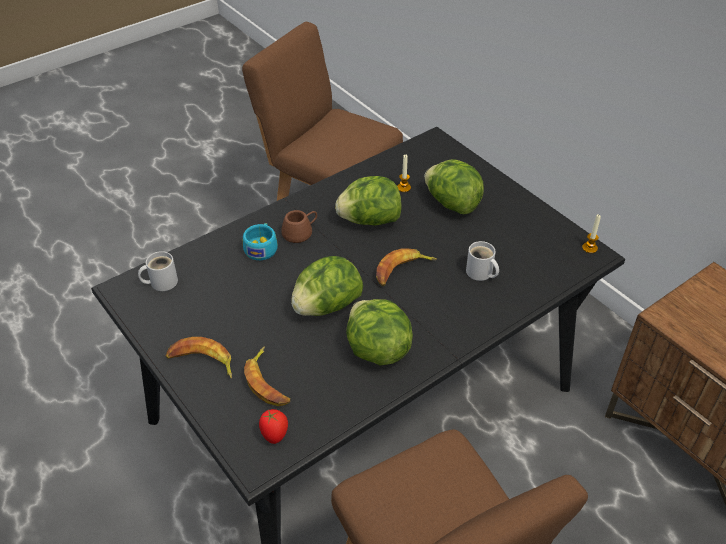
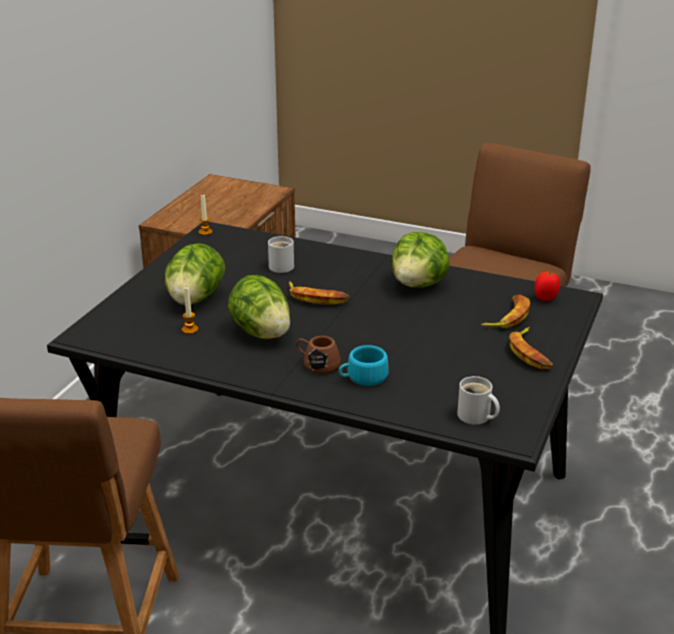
camera: 120 degrees left, 15 degrees down
lettuce [291,256,363,316] -> none

